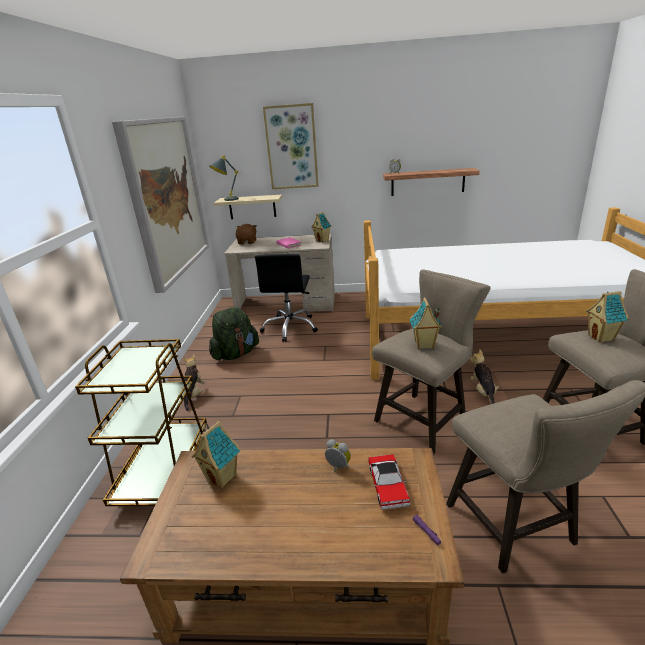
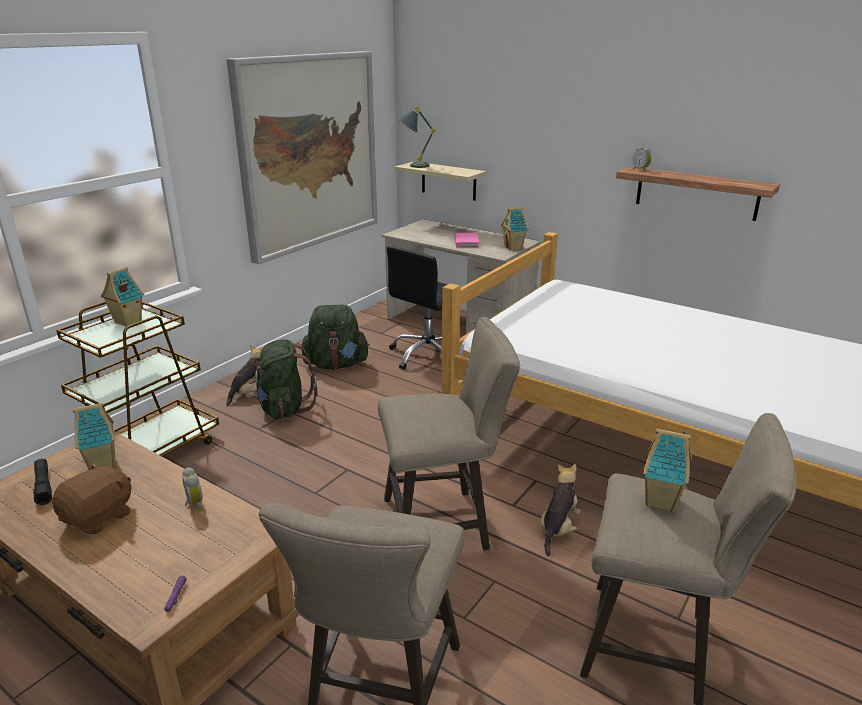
camera: 30 degrees right, 0 degrees up
brown plush toy [236,224,257,244] -> brown plush toy moved to [52,463,131,534]
picture [263,103,319,189] -> none
toy car [368,454,410,510] -> none
toy house [410,297,442,349] -> toy house moved to [101,267,144,328]
none -> black flashlight [34,458,52,505]
none -> green backpack [249,339,317,419]

